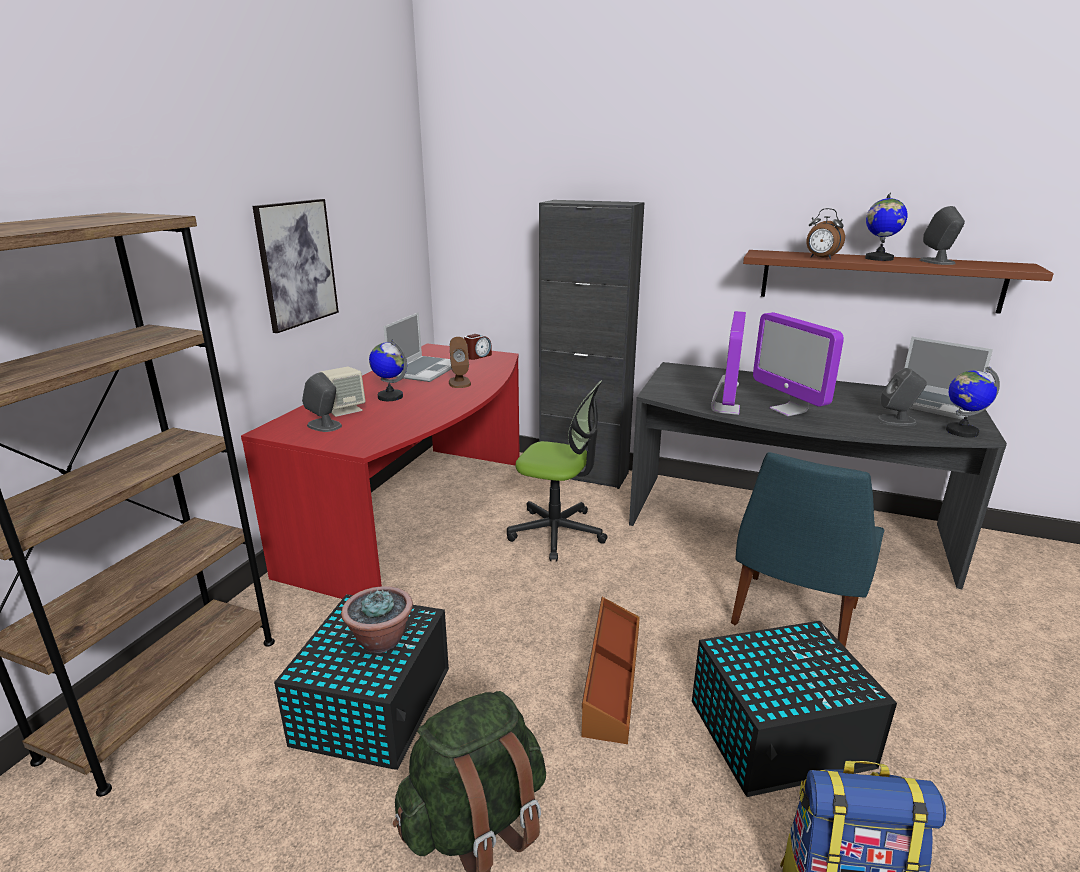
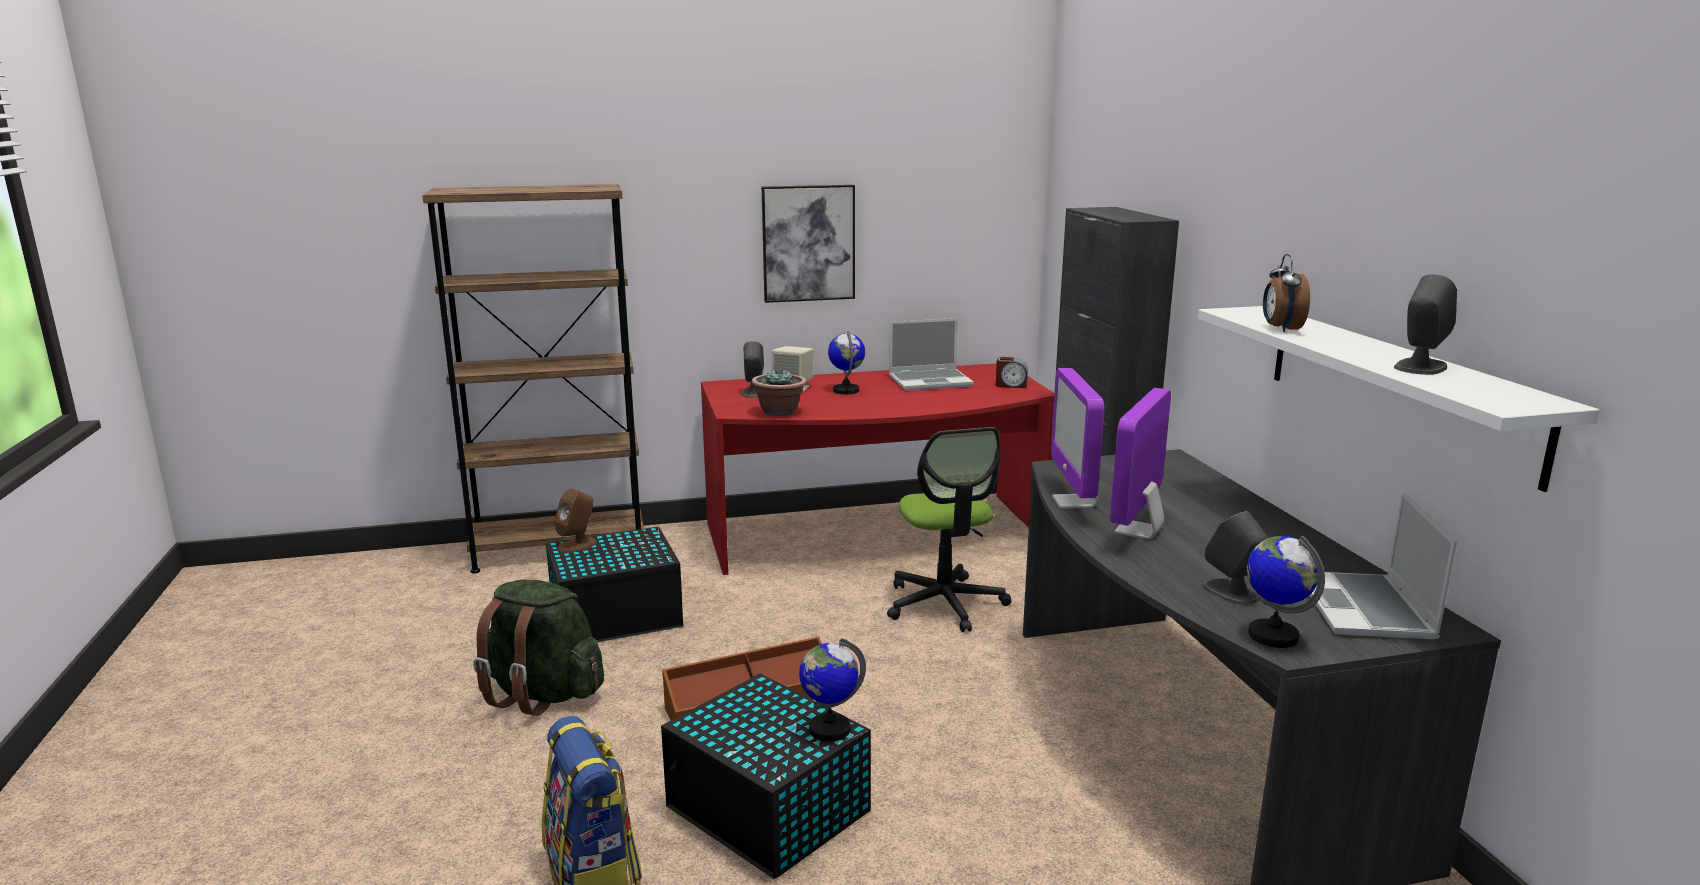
camera: 55 degrees right, 5 degrees down
potted plant [341,586,413,653] -> potted plant moved to [751,369,807,416]
brown speaker [449,337,471,388] -> brown speaker moved to [554,489,597,553]
monitor [711,311,746,415] -> monitor turned 105 degrees clockwise [1051,368,1105,509]
blue chair [731,452,884,647] -> none
brown shelf [743,250,1054,314] -> white shelf [1198,306,1599,492]
globe [865,192,908,261] -> globe moved to [799,638,866,742]

